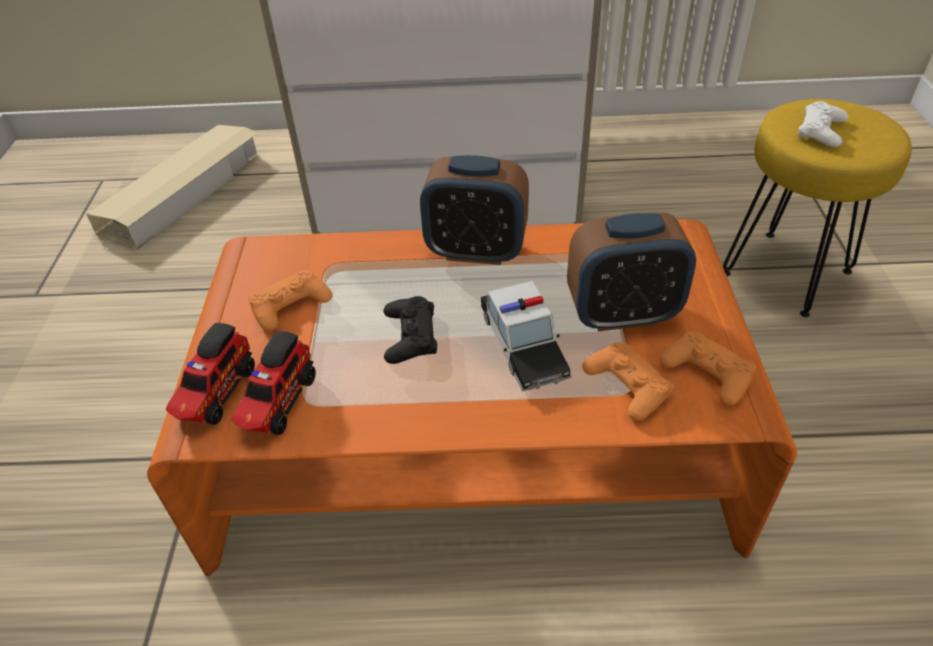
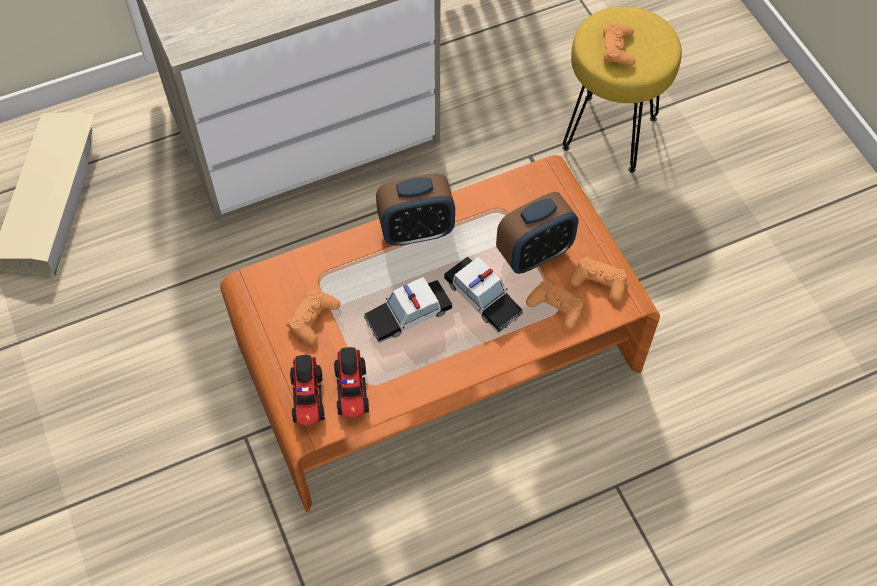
camera: 25 degrees left, 15 degrees up
black game controller [383,296,437,364] -> toy car [364,277,452,343]
white game controller [798,101,848,147] -> orange game controller [603,24,635,66]

